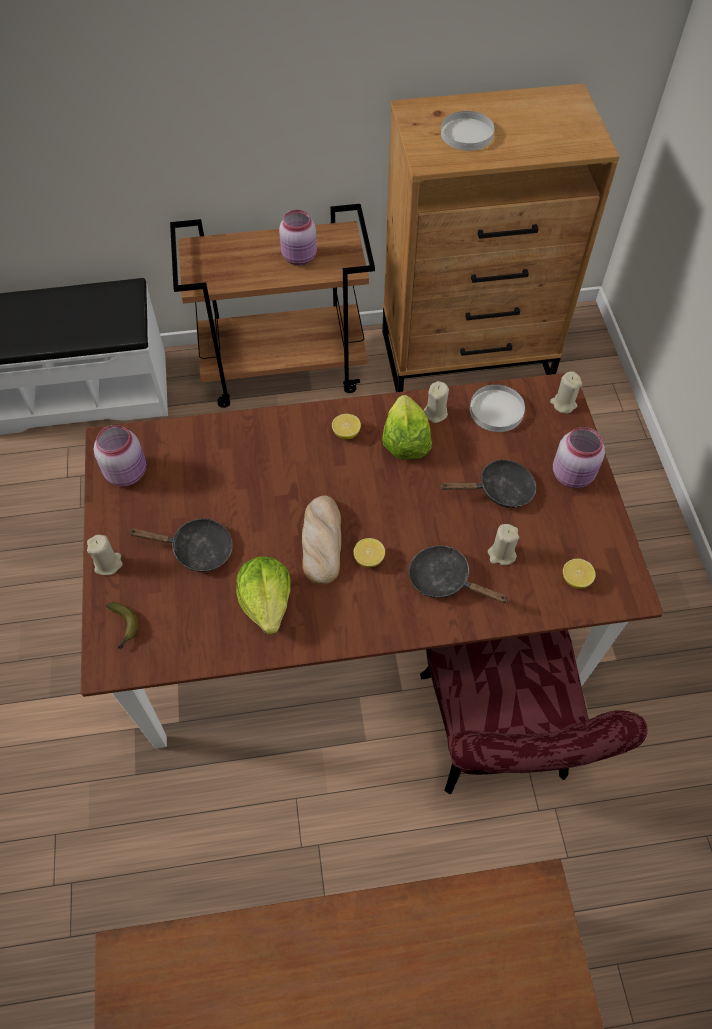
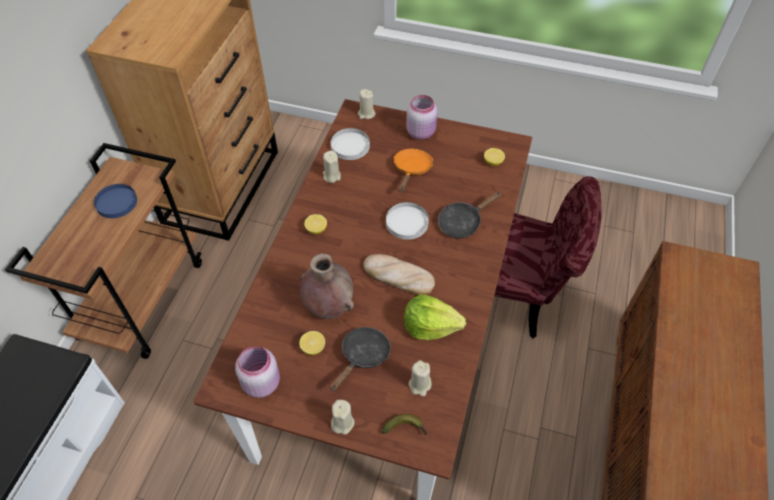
camera: 65 degrees left, 5 degrees down
pink jar [279,210,317,266] -> blue plate [94,184,137,218]
lemon [354,538,385,567] -> lemon moved to [299,331,325,355]
lettuce [382,395,432,460] -> none
white plate [441,111,494,151] -> white plate moved to [386,202,429,240]
black frying pan [441,459,536,508] -> orange frying pan [394,149,434,192]
beige candle [488,524,519,565] -> beige candle moved to [409,360,432,396]
none -> brown vase [300,253,354,319]

